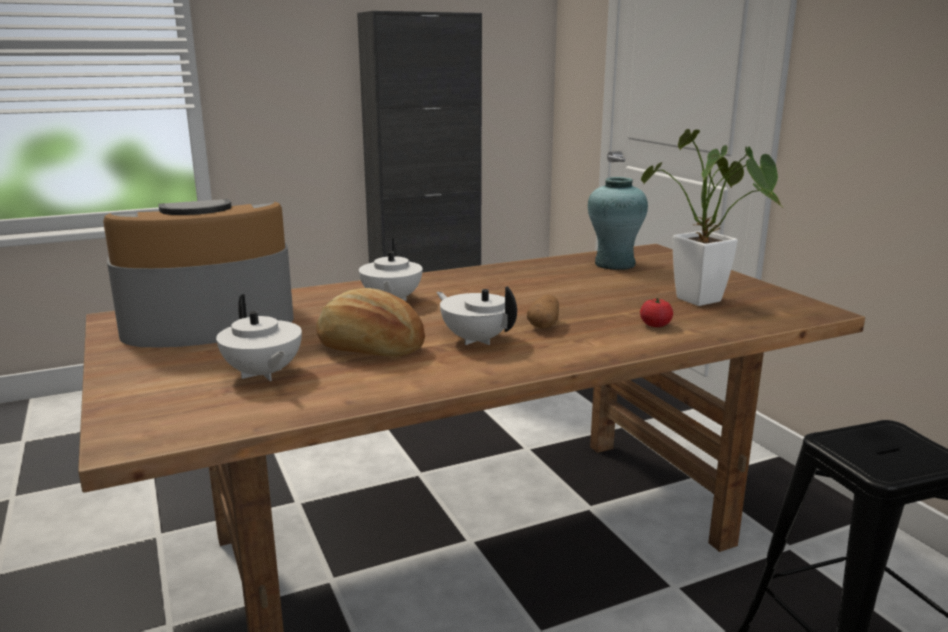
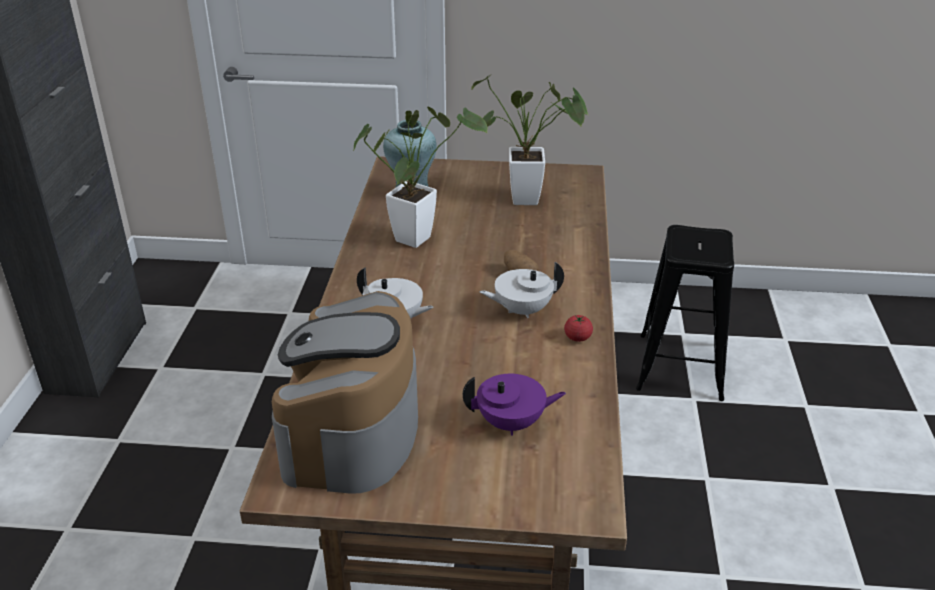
camera: 60 degrees left, 15 degrees up
white teapot [216,294,302,381] -> purple teapot [463,374,566,436]
bread [316,288,425,356] -> none
tomato [640,298,673,327] -> tomato moved to [564,315,593,342]
none -> potted plant [353,107,488,248]

